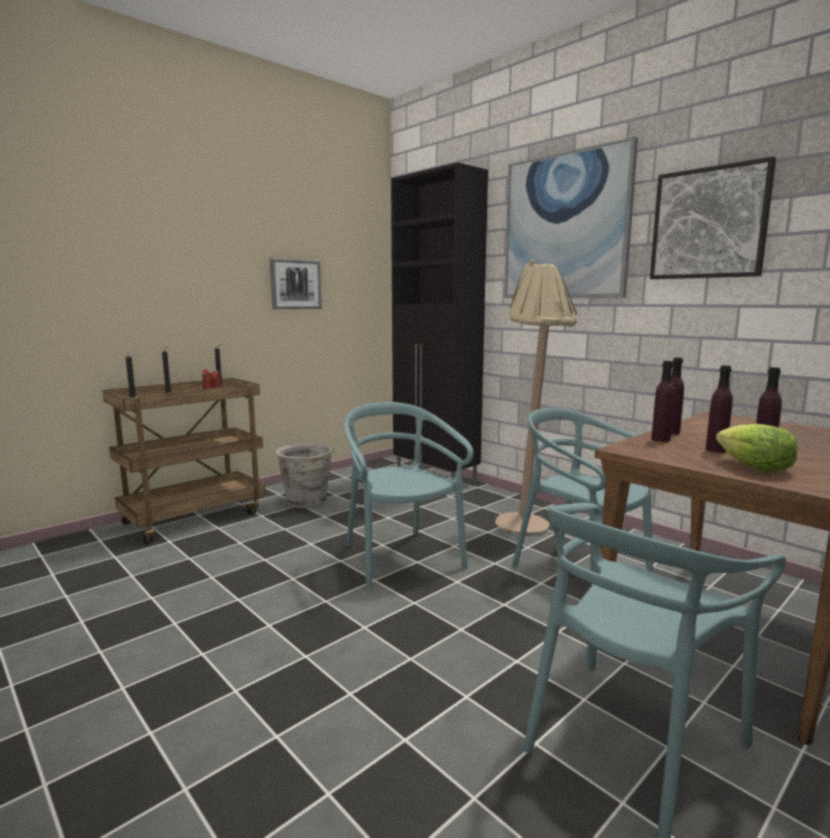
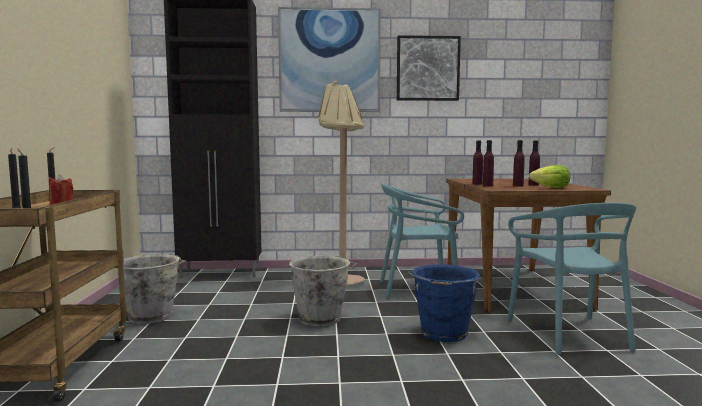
camera: 50 degrees left, 5 degrees down
picture [270,258,322,309] -> none
turquoise chair [344,402,473,590] -> grey bucket [289,256,357,327]
none -> blue bucket [408,264,481,342]

